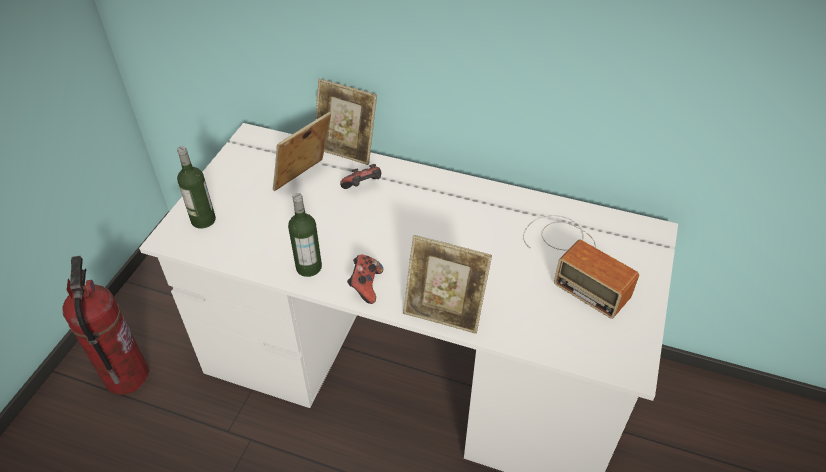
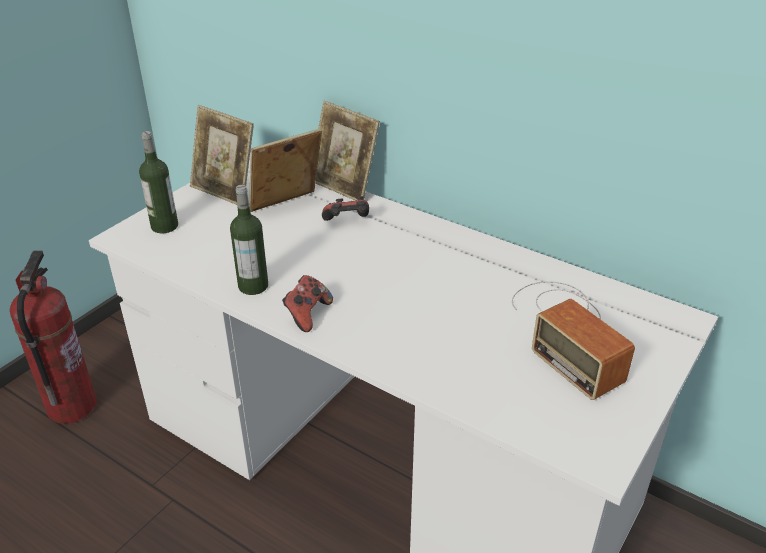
camera: 15 degrees right, 10 degrees down
picture frame [403,235,492,334] -> picture frame moved to [190,105,254,205]

